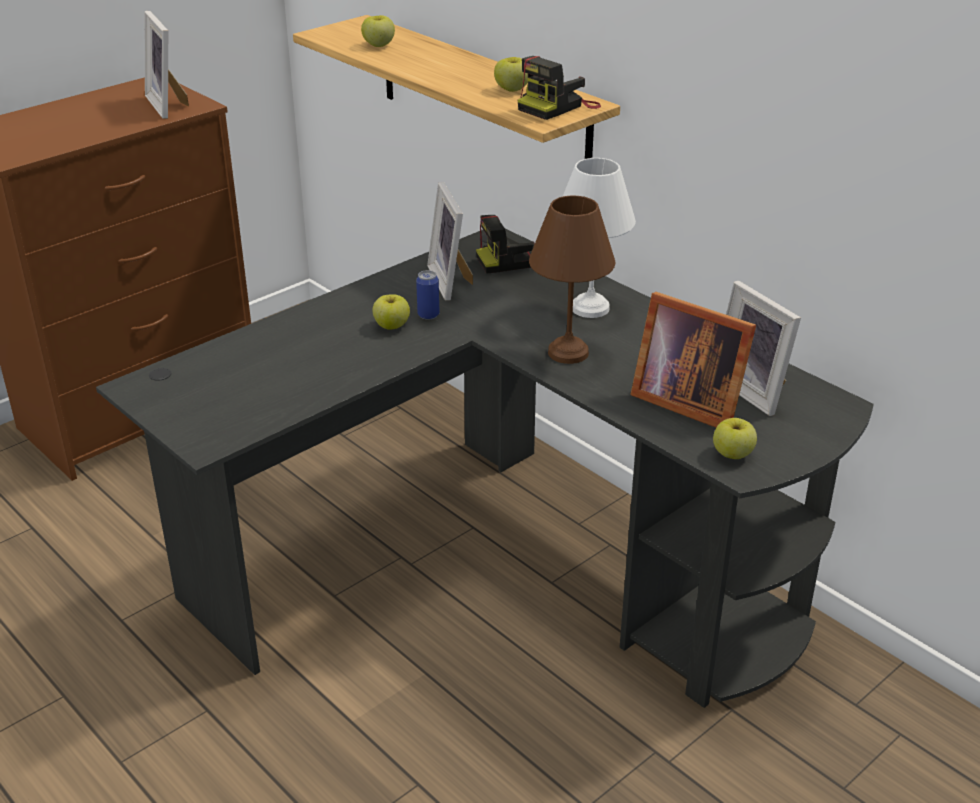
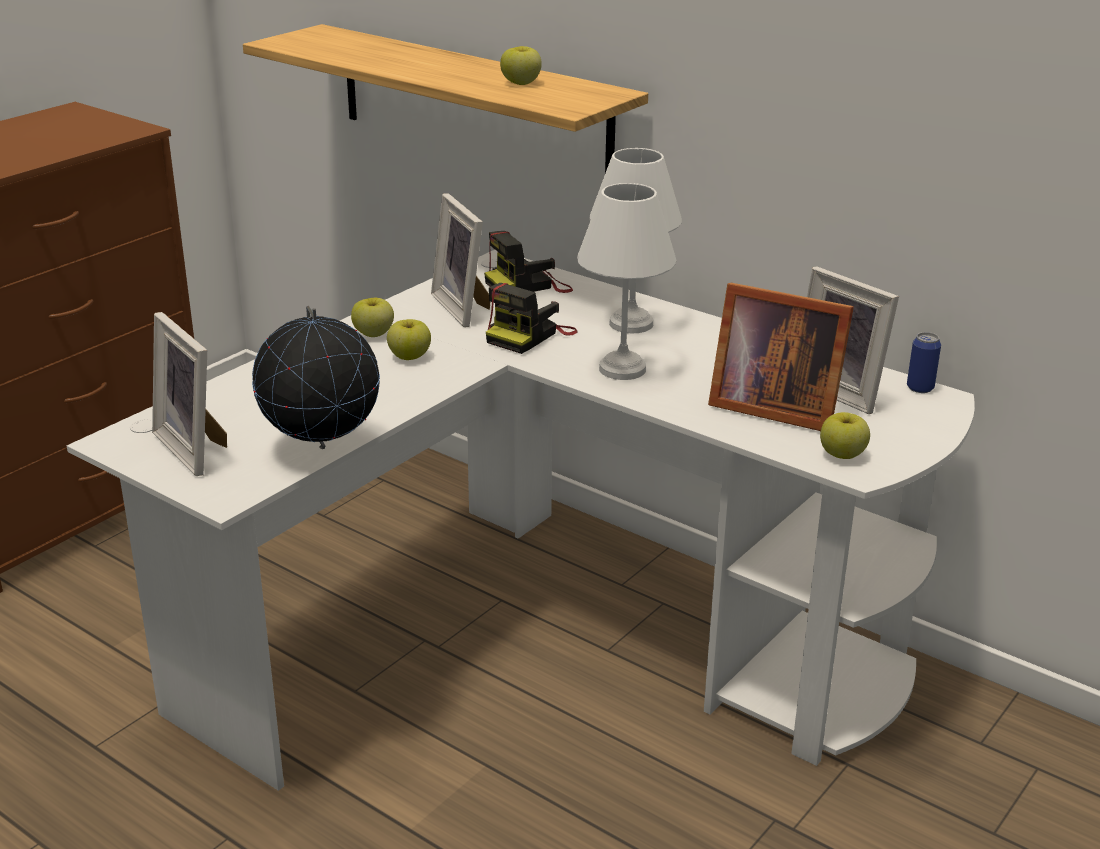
camera: 10 degrees left, 5 degrees down
black desk [96,229,874,708] -> white desk [67,250,975,791]
picture frame [145,11,189,119] -> picture frame moved to [152,312,227,476]
apple [361,15,395,47] -> apple moved to [351,298,394,337]
can [416,270,439,320] -> can moved to [907,332,941,393]
camera [518,56,601,120] -> camera moved to [486,283,577,354]
brown table lamp [529,195,615,364] -> white table lamp [577,183,676,380]
none -> globe [252,306,380,449]

